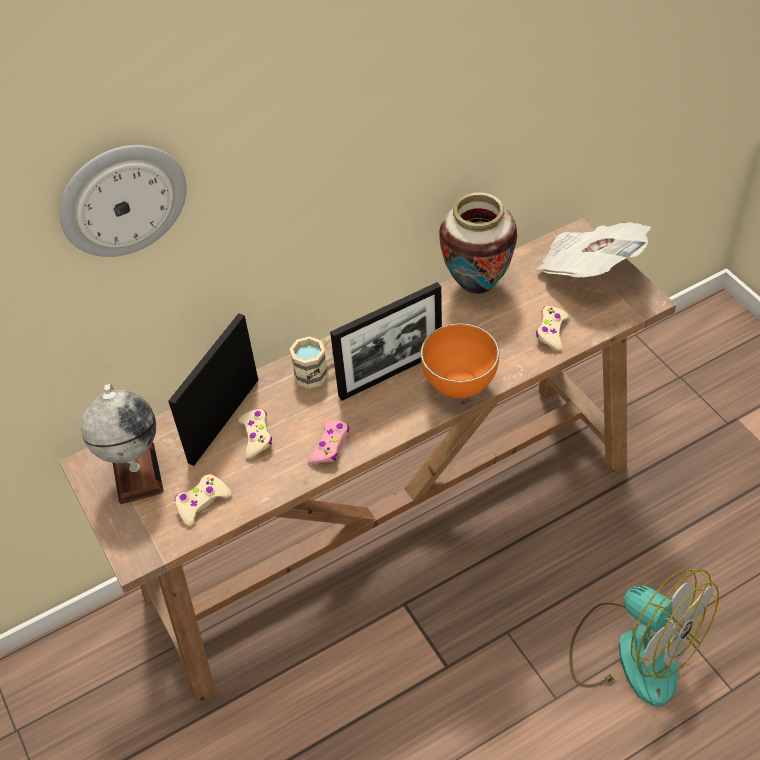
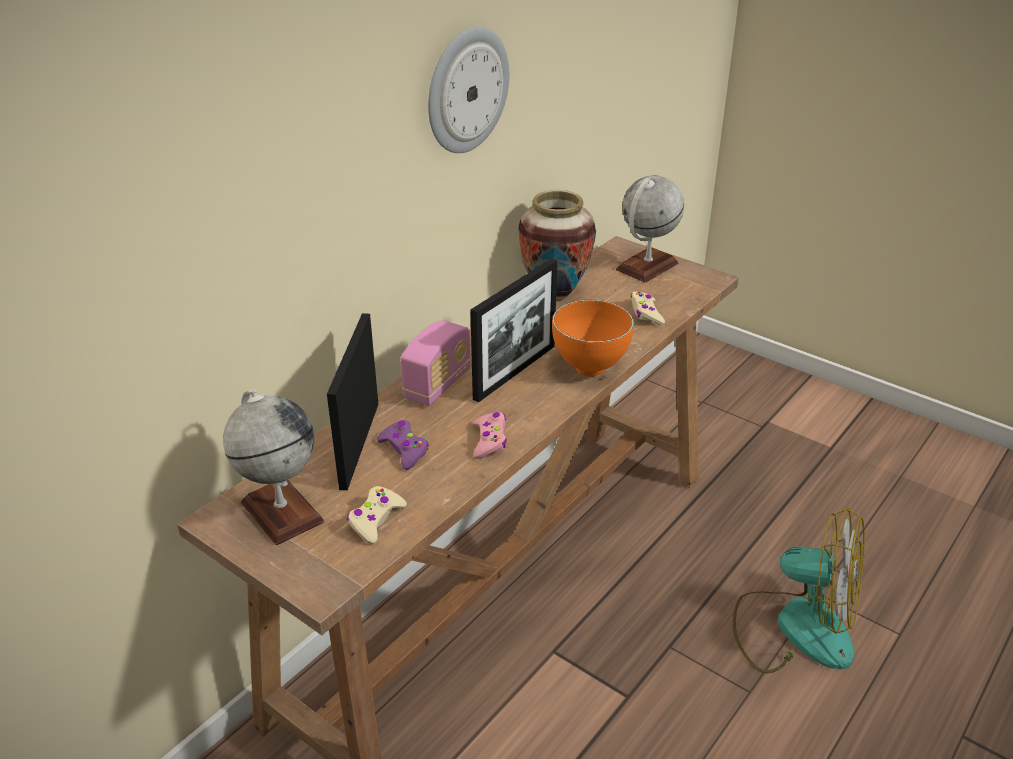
camera: 25 degrees left, 15 degrees down
wall clock [59,145,187,257] -> wall clock moved to [428,27,509,153]
beige game controller [238,409,272,459] -> purple game controller [377,420,429,470]
beige mug [290,336,333,389] -> radio [400,320,471,406]
newspaper [537,222,651,278] -> globe [616,175,684,283]

